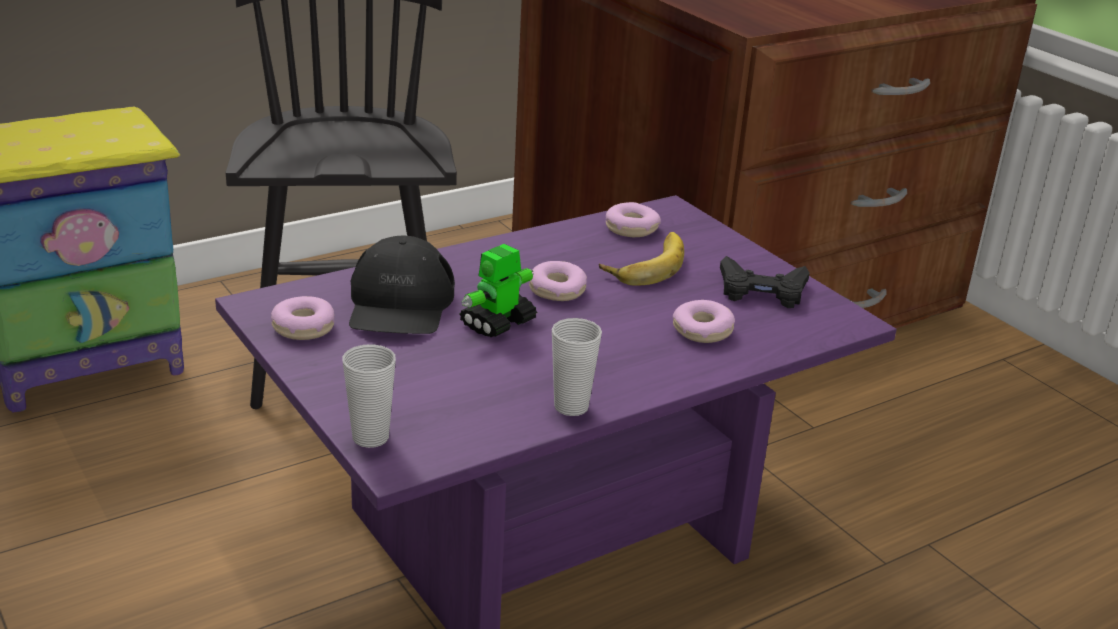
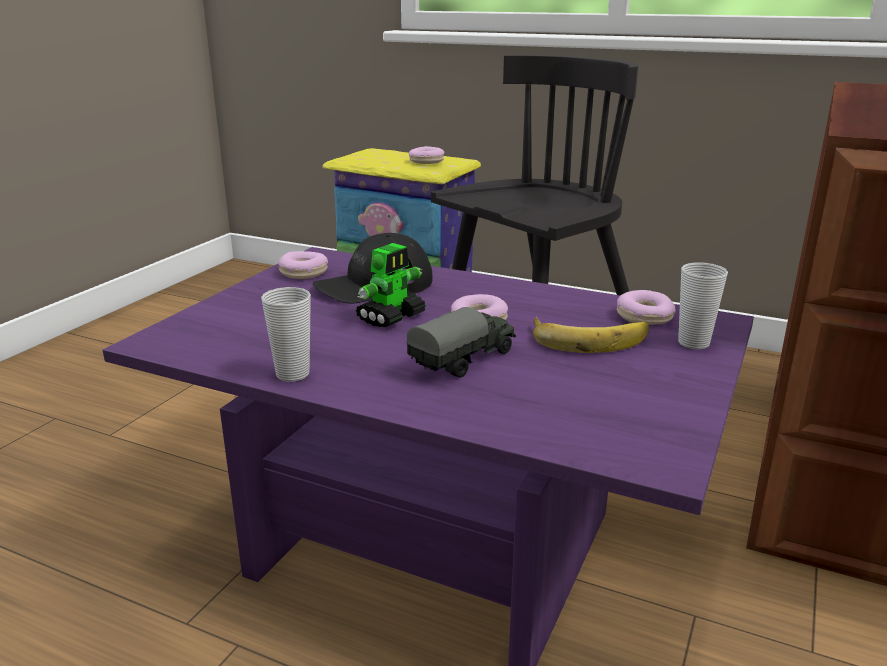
camera: 60 degrees right, 5 degrees down
cup [343,344,396,448] -> cup moved to [678,262,728,349]
toy robot [460,244,537,337] -> toy robot turned 120 degrees clockwise [356,243,426,327]
donut [673,300,735,343] -> donut moved to [409,146,444,164]
black game controller [720,256,810,308] -> none
none -> toy truck [407,307,516,378]

